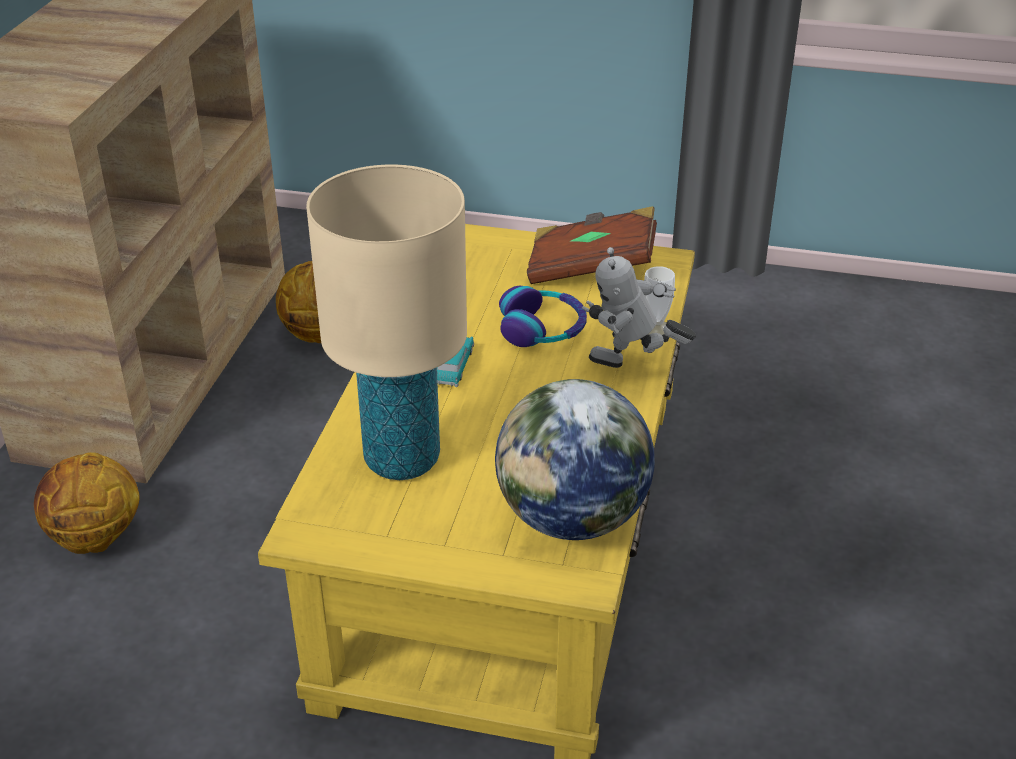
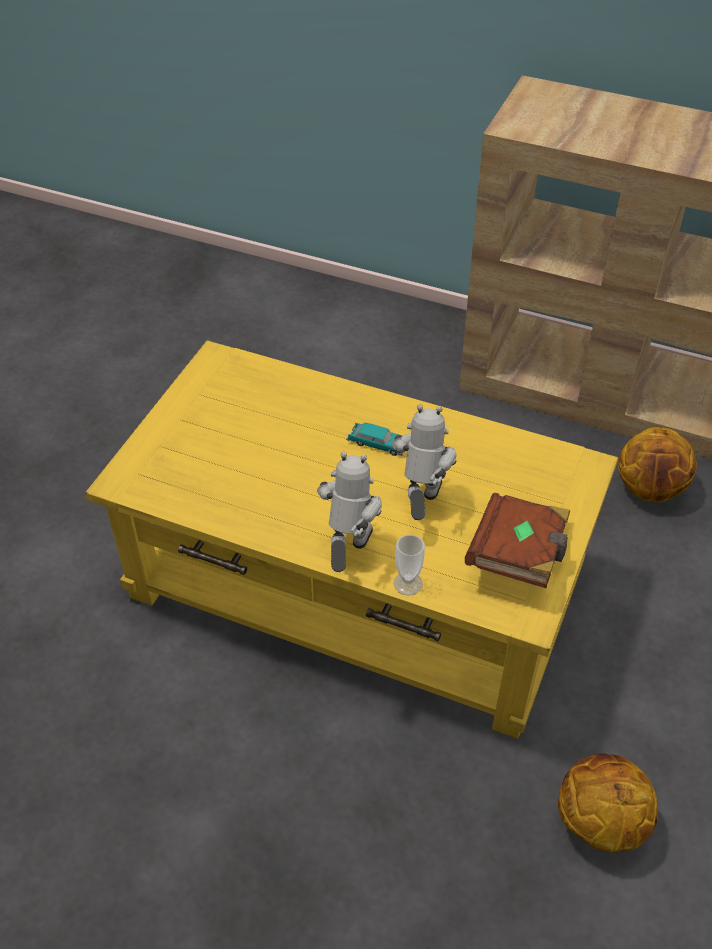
camera: 100 degrees right, 10 degrees up
basketball [34,452,140,554] -> basketball moved to [558,753,658,852]
beige table lamp [306,165,467,480] -> none
globe [495,379,655,540] -> none
headphones [499,286,587,347] -> toy robot [392,404,457,520]

